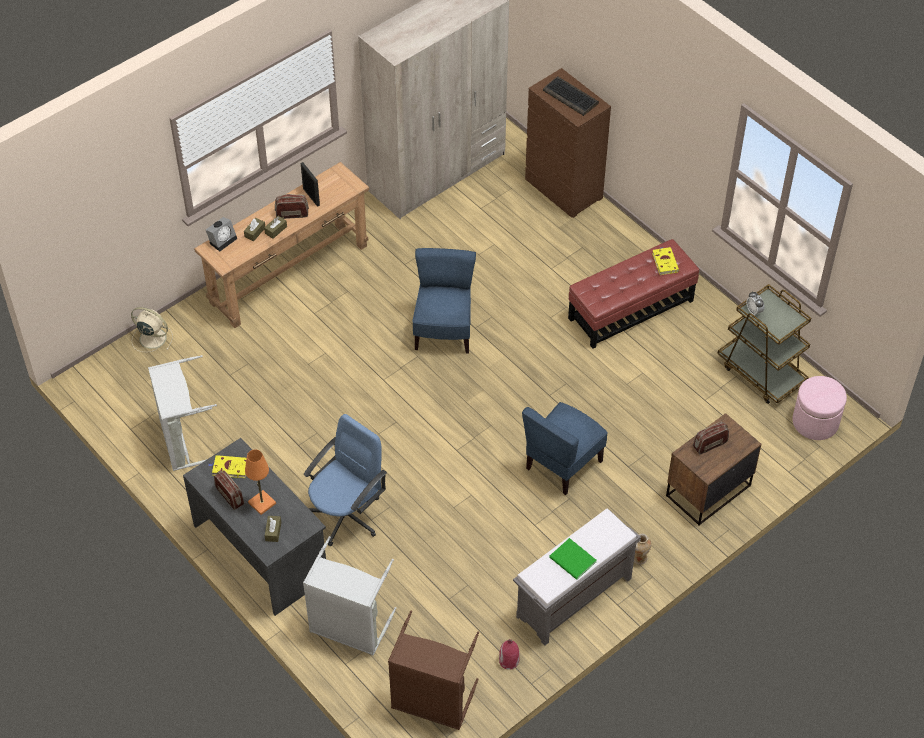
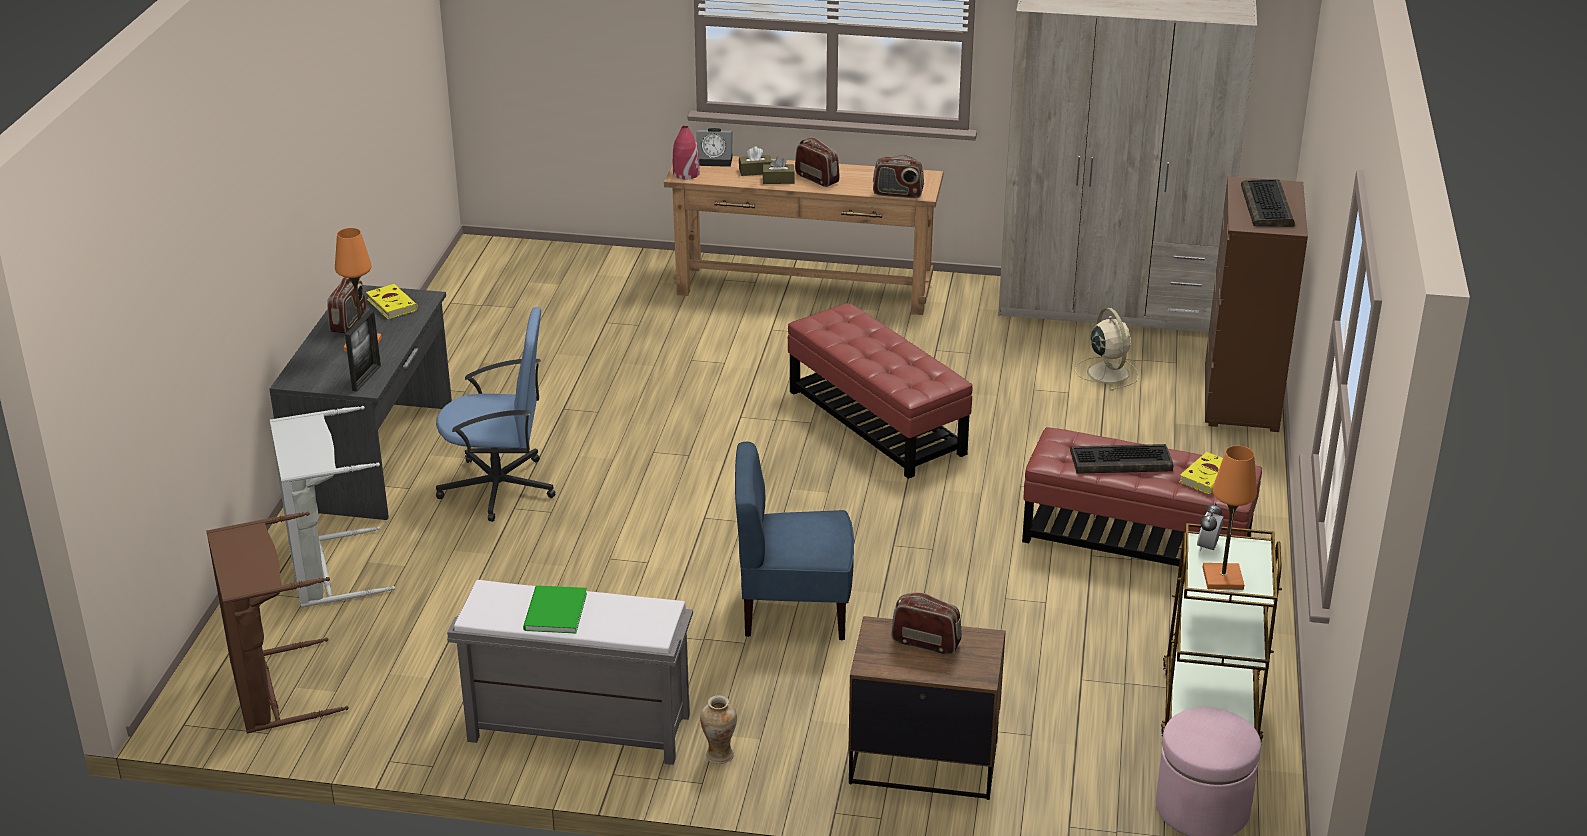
camera: 50 degrees right, 20 degrees down
beige fan [131,307,173,352] -> beige fan moved to [1075,308,1139,391]
grey laundry basket [148,355,217,471] -> none
brown tissue box [265,516,281,542] -> none
picture frame [301,162,320,207] -> picture frame moved to [345,310,381,392]
blue chair [412,248,476,354] -> red ottoman [788,303,973,479]
red vase [499,639,520,670] -> red vase moved to [673,126,700,179]
none -> radio [873,155,924,198]
none -> keyboard [1070,444,1173,474]
none -> orange table lamp [1203,445,1257,590]

